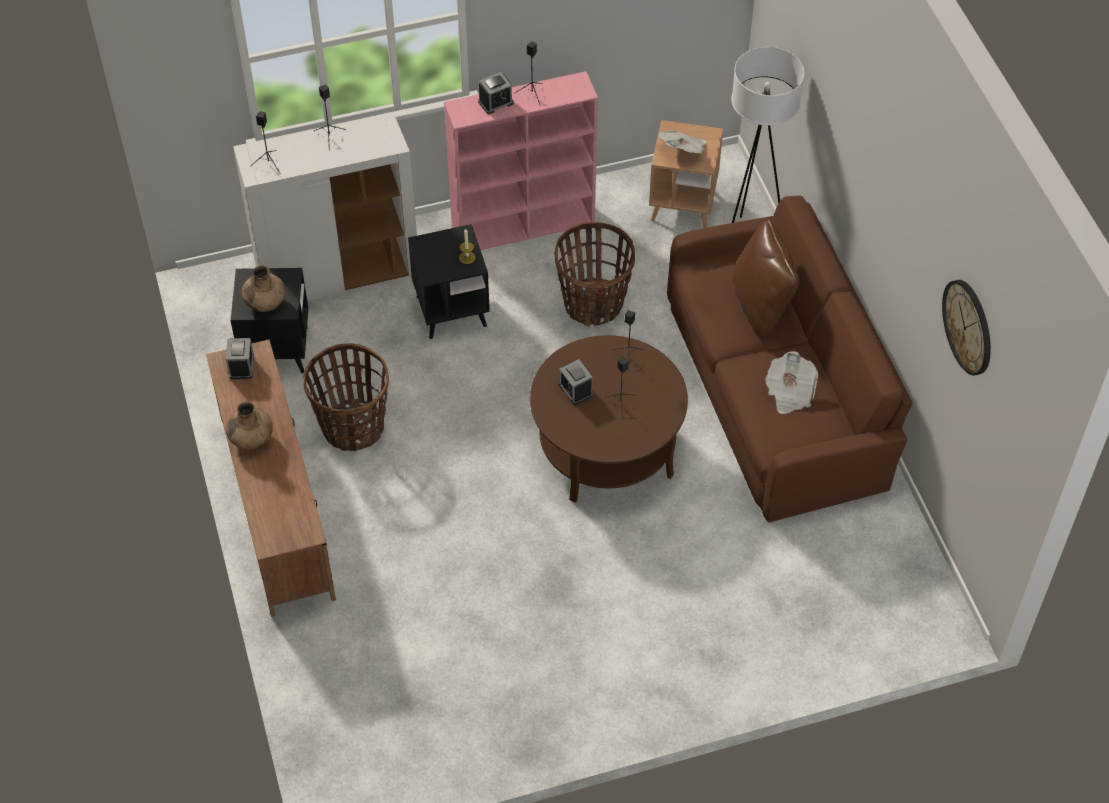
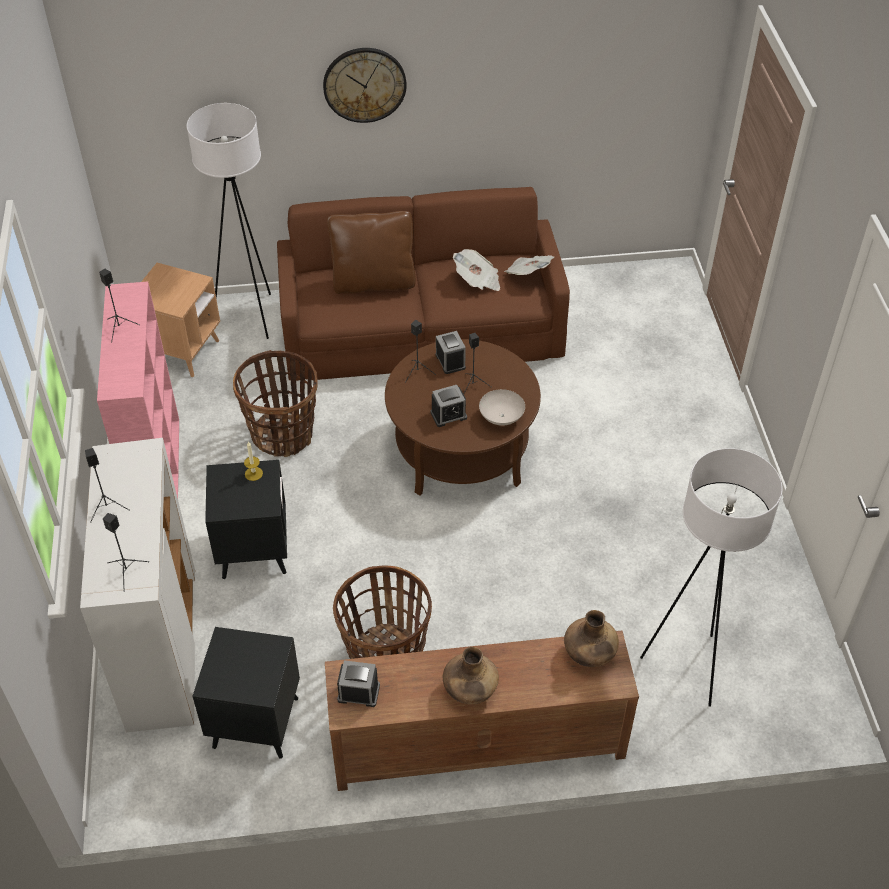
camera: 80 degrees left, 5 degrees down
brown vase [241,266,286,312] -> brown vase moved to [564,610,619,667]
alarm clock [478,72,514,114] -> alarm clock moved to [436,331,466,374]
newspaper [659,131,706,154] -> newspaper moved to [504,255,554,275]
wall clock [942,280,991,376] -> wall clock moved to [323,48,407,123]
none -> white bowl [479,389,525,426]
none -> white floor lamp [640,448,783,707]

